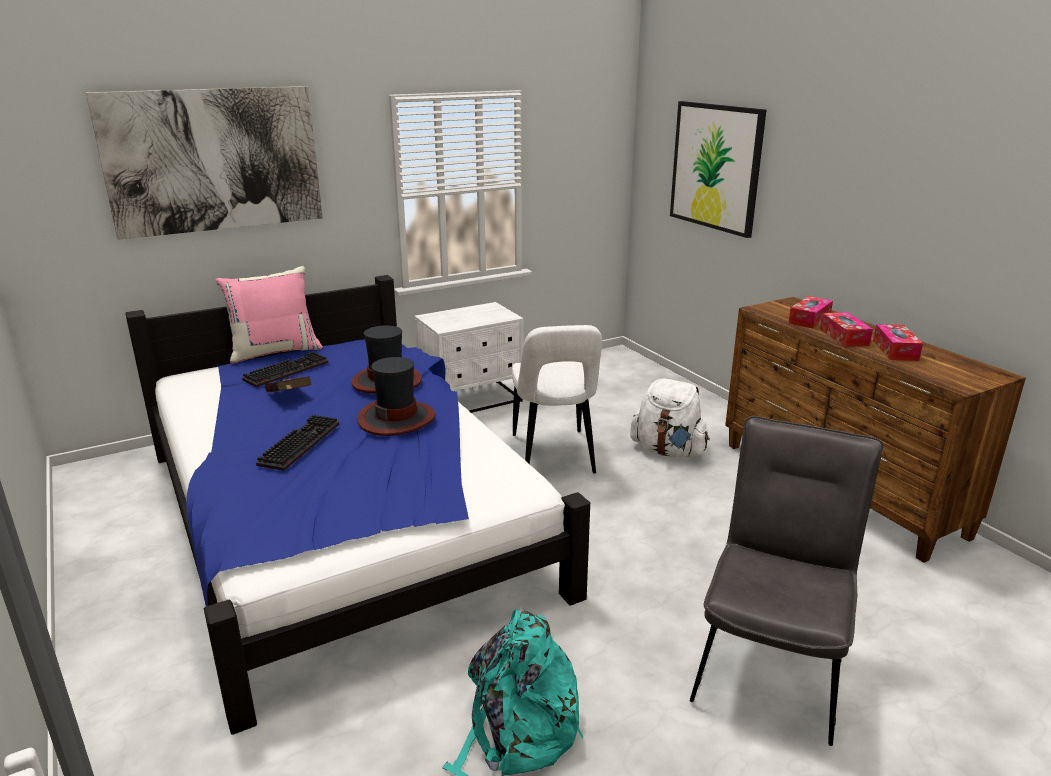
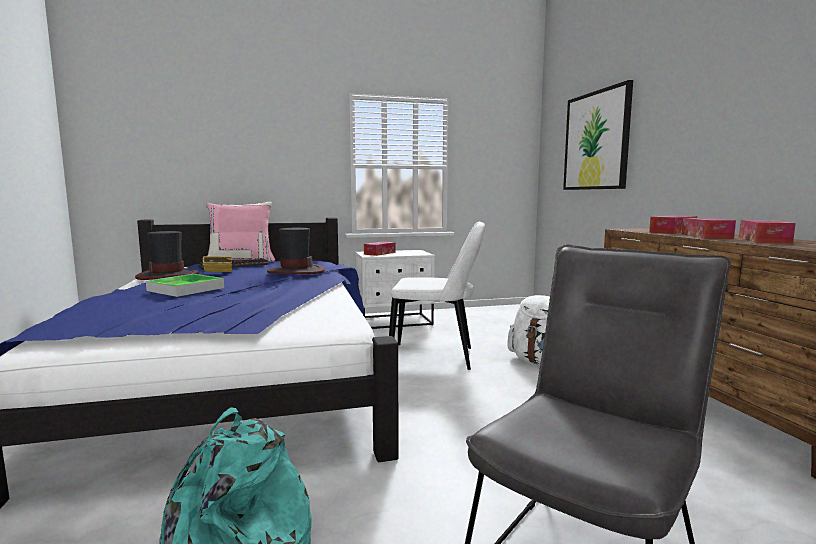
camera: 15 degrees right, 15 degrees down
picture [86,86,322,240] -> none
keyboard [256,415,339,471] -> tray [146,274,224,297]
red book [265,376,312,392] -> yellow book [203,256,232,272]
hat [357,357,436,436] -> hat moved to [135,231,199,280]
white chair [512,325,602,474] -> white chair turned 90 degrees counterclockwise [389,222,485,370]
none -> tissue box [364,242,396,256]

